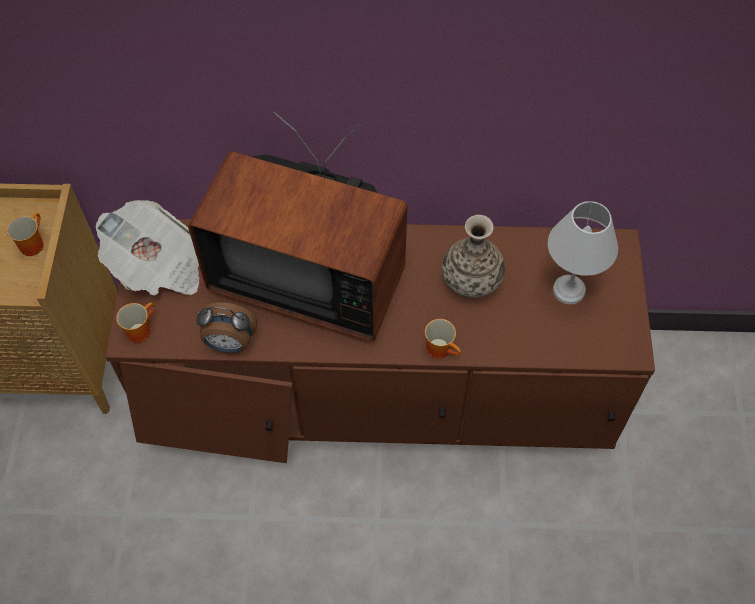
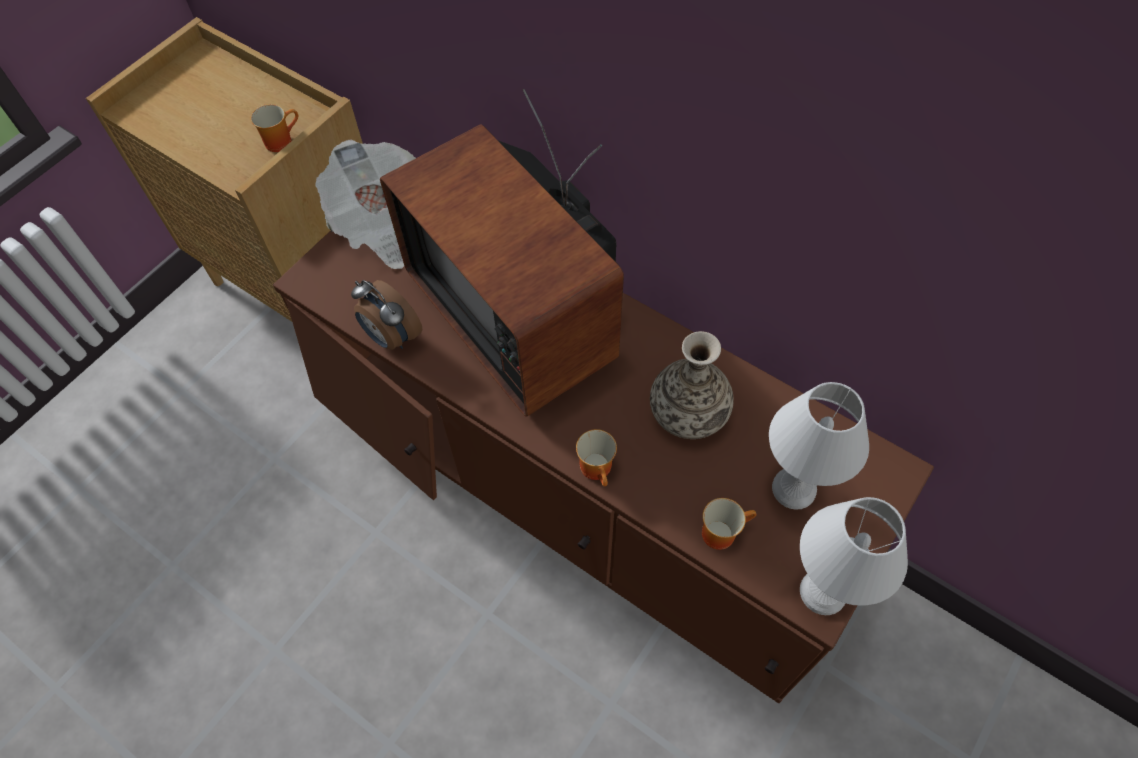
camera: 35 degrees right, 0 degrees up
mug [116,303,154,343] -> mug moved to [702,498,756,550]
none -> white table lamp [800,497,908,615]

